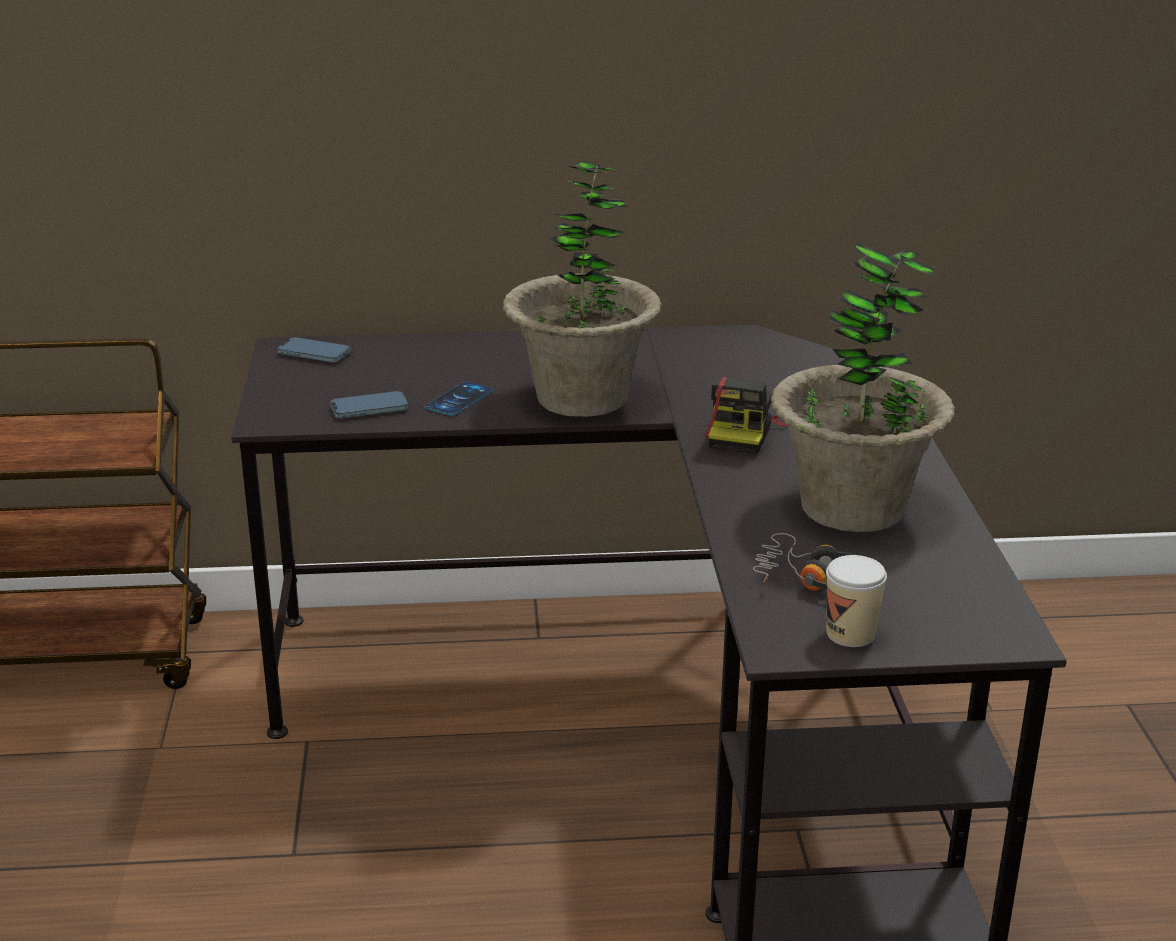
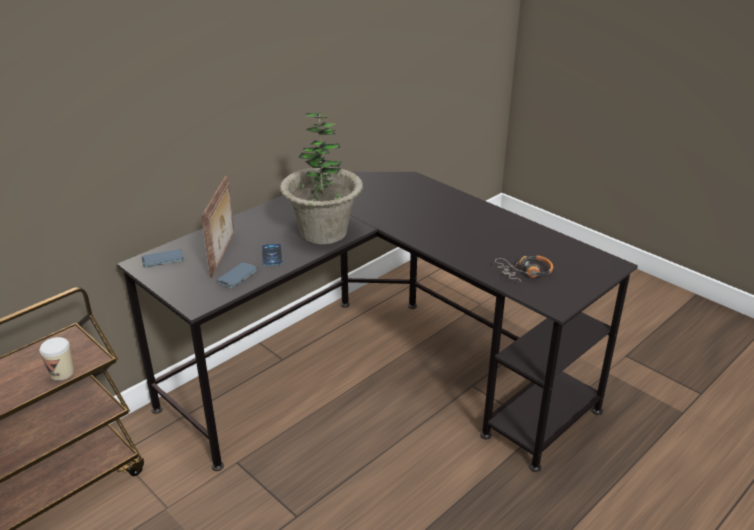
camera: 40 degrees left, 5 degrees up
camera [704,377,787,454] -> none
potted plant [771,242,955,532] -> none
cup [826,555,887,647] -> cup moved to [40,337,74,380]
none -> picture frame [201,175,234,278]

